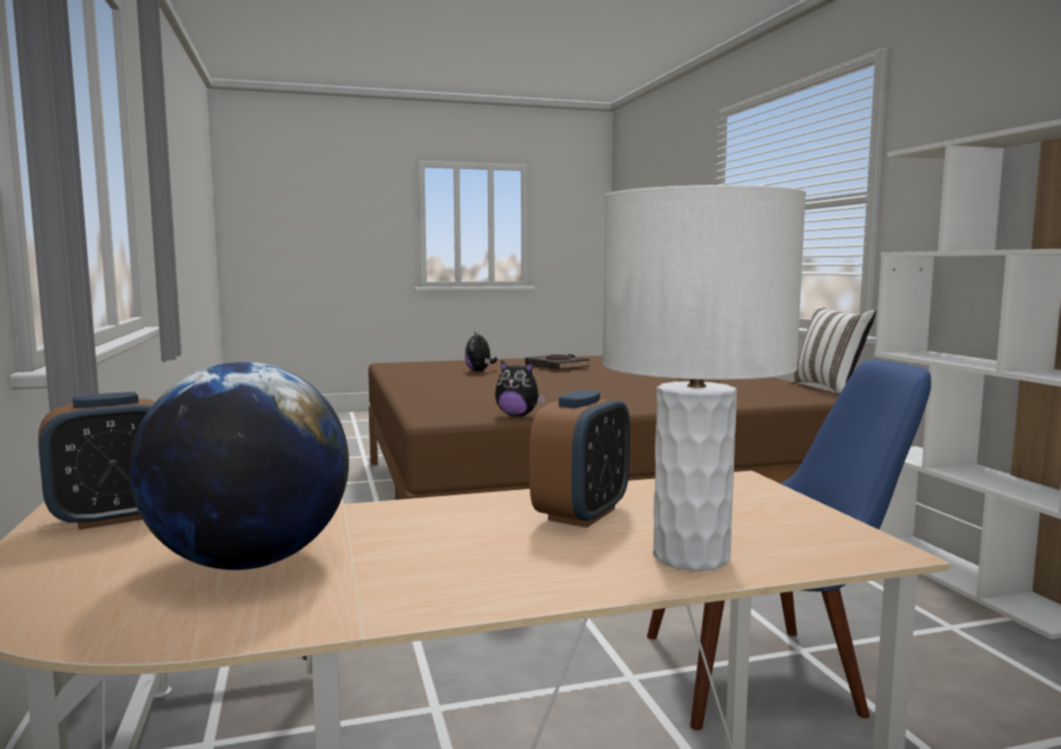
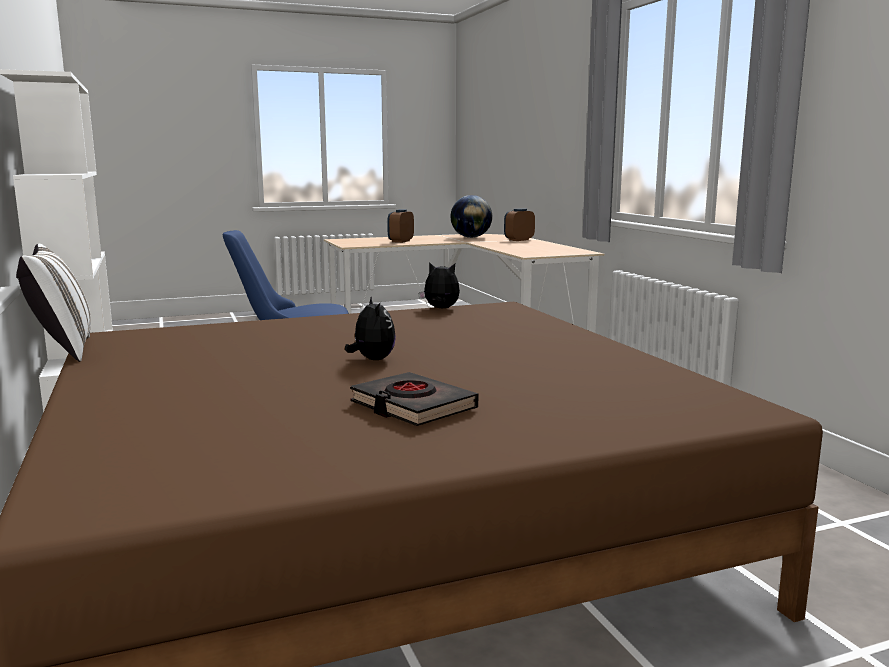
camera: 175 degrees right, 5 degrees up
plush toy [465,331,497,372] -> plush toy moved to [345,296,396,360]
white table lamp [603,185,806,571] -> none

